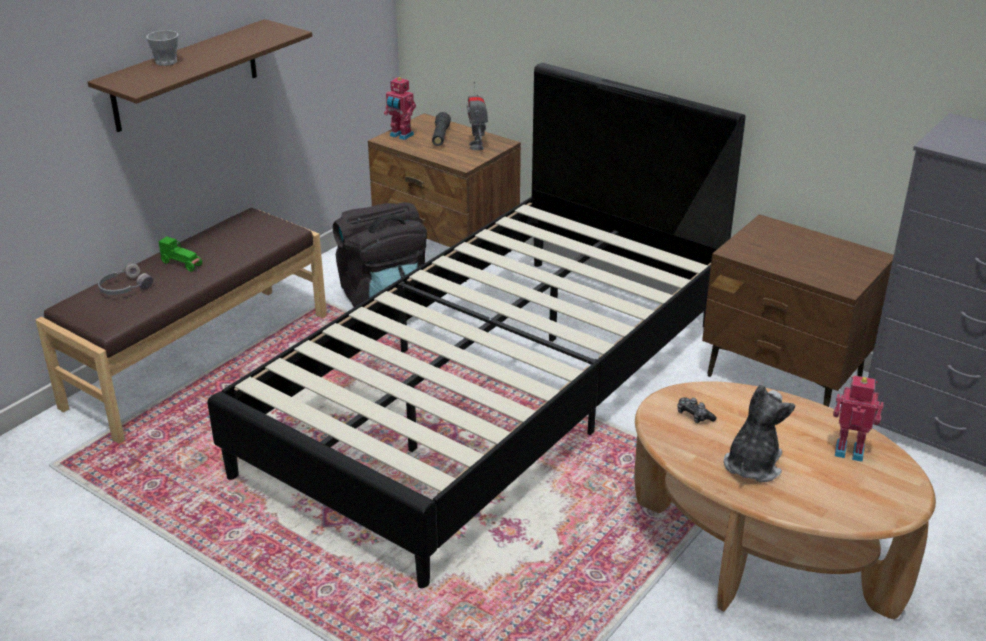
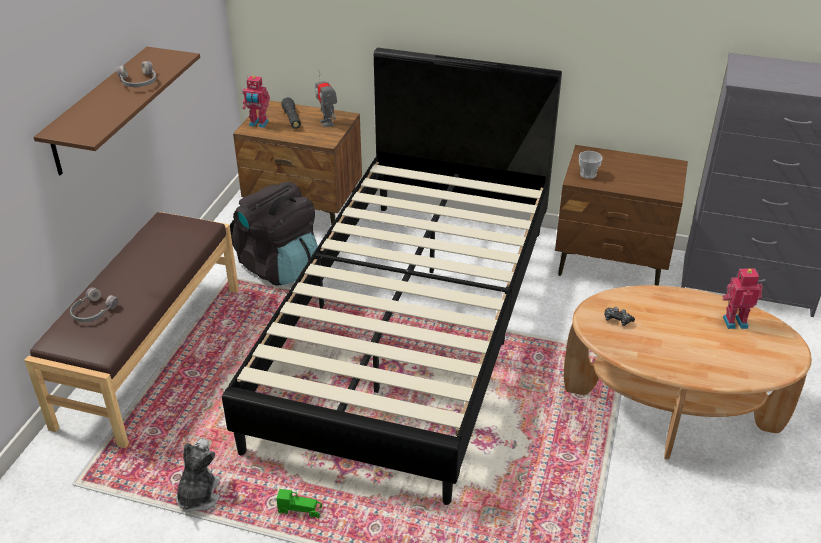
camera: 20 degrees left, 5 degrees up
cup [146,30,178,66] -> cup moved to [579,151,603,179]
green toy car [158,236,202,272] -> green toy car moved to [276,489,322,518]
plush toy [724,384,795,482] -> plush toy moved to [176,439,221,512]
none -> grey headphones [116,61,157,87]

